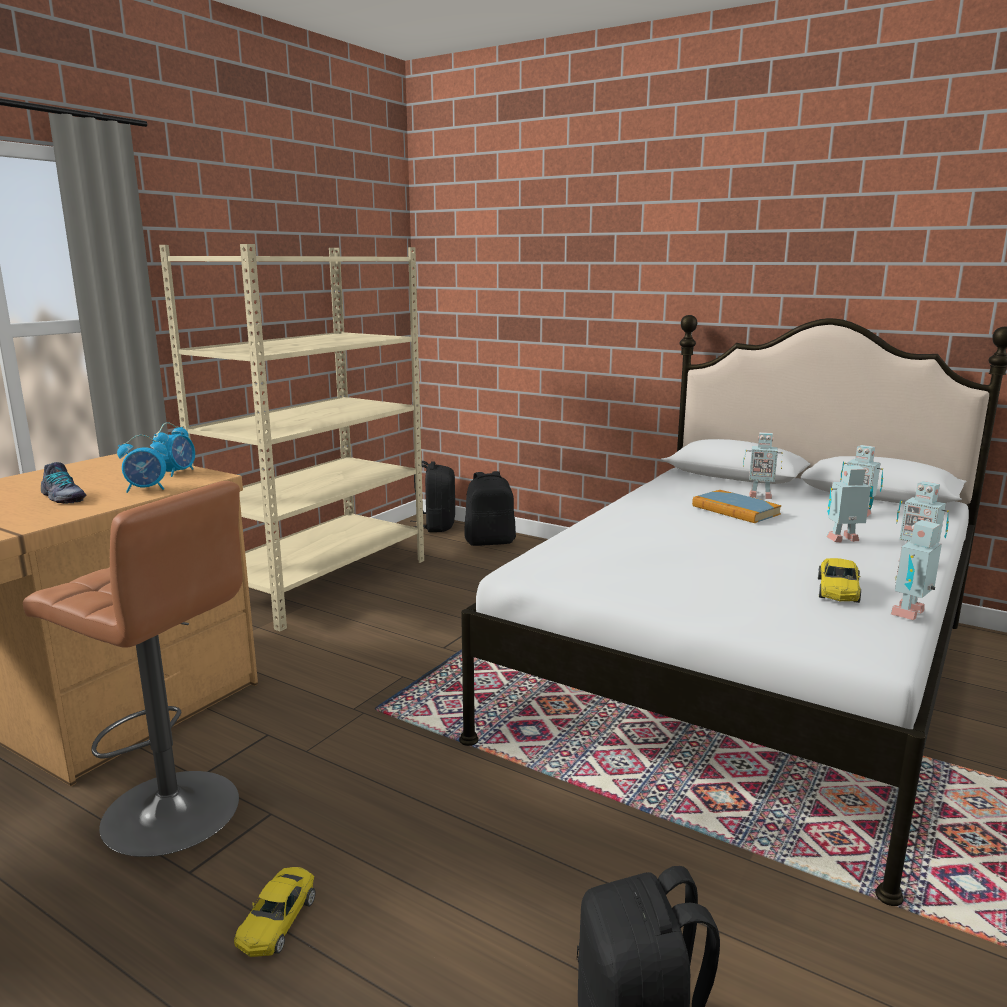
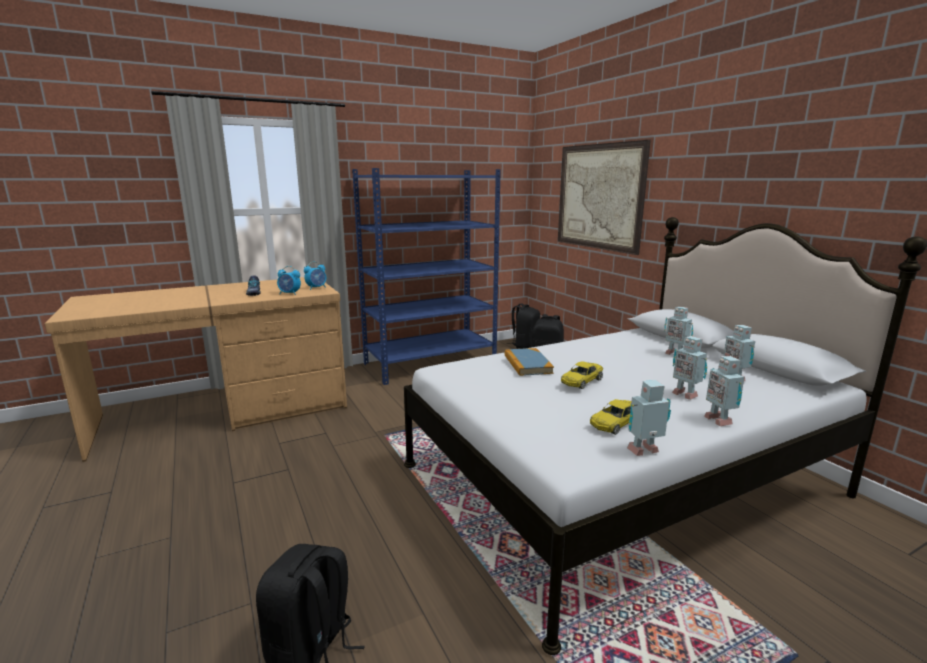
camera: 30 degrees right, 0 degrees up
brown stool [23,481,243,857] -> none
beige bookcase [159,244,424,631] -> blue bookcase [352,168,501,385]
yellow toy car [234,867,315,957] -> yellow toy car moved to [561,361,603,389]
book [692,490,782,523] -> book moved to [505,348,554,376]
toy robot [827,465,874,542] -> toy robot turned 150 degrees counterclockwise [672,336,707,400]
none -> picture [558,140,651,255]

